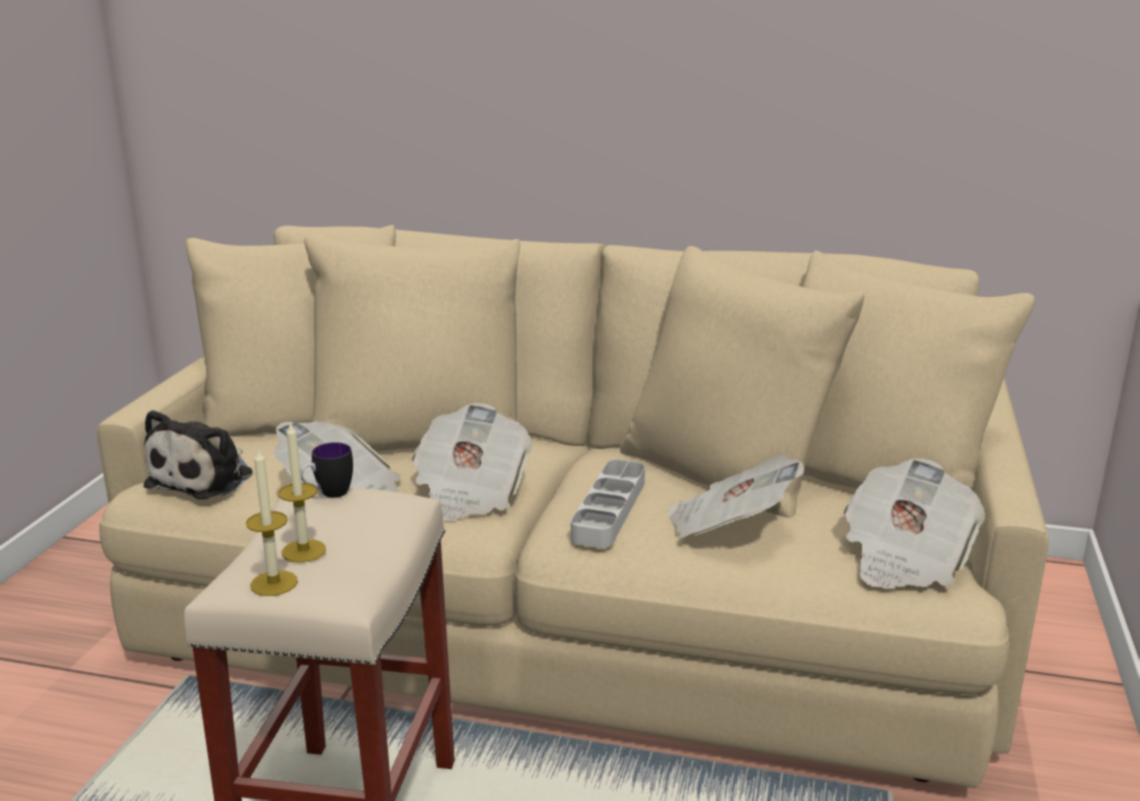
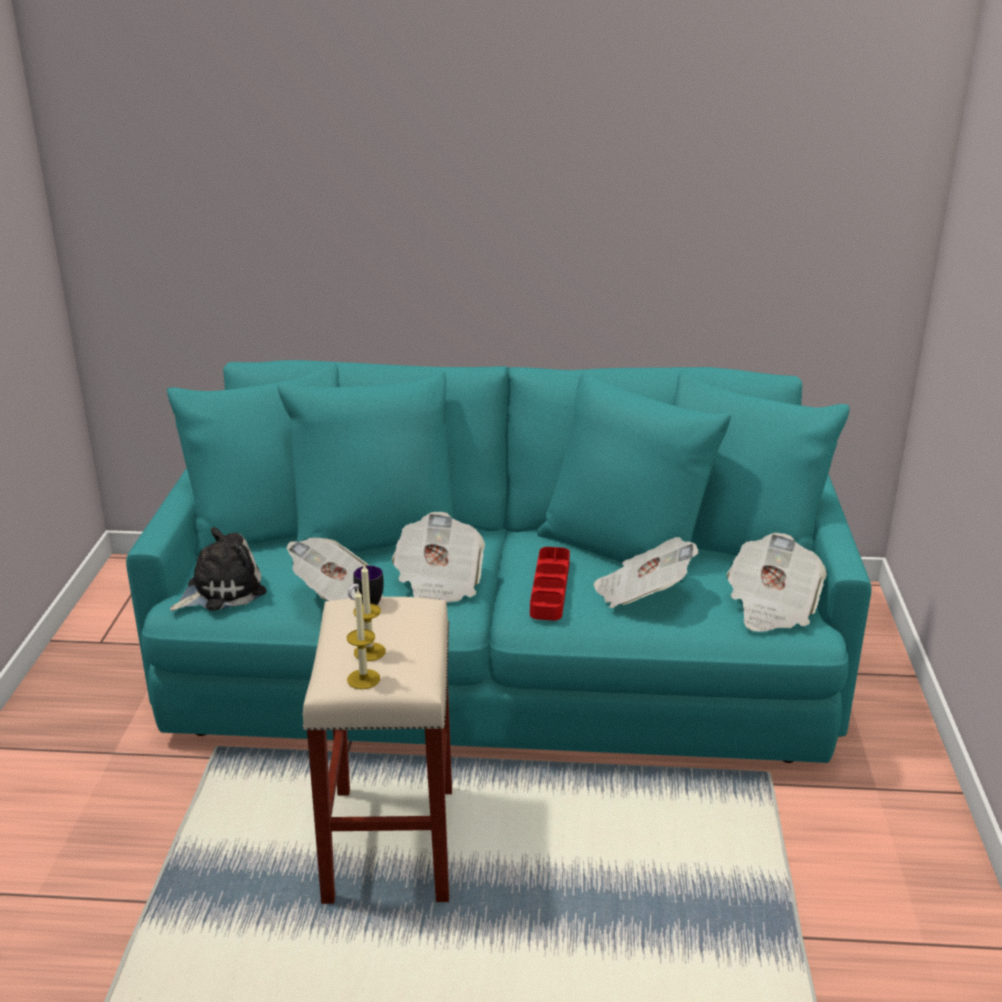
camera: 10 degrees left, 5 degrees up
beige sofa [97,225,1049,788] -> turquoise sofa [126,360,872,763]
plush toy [144,410,253,499] -> plush toy turned 135 degrees counterclockwise [170,527,266,611]
grey tray [571,460,645,548] -> red tray [530,547,570,621]

